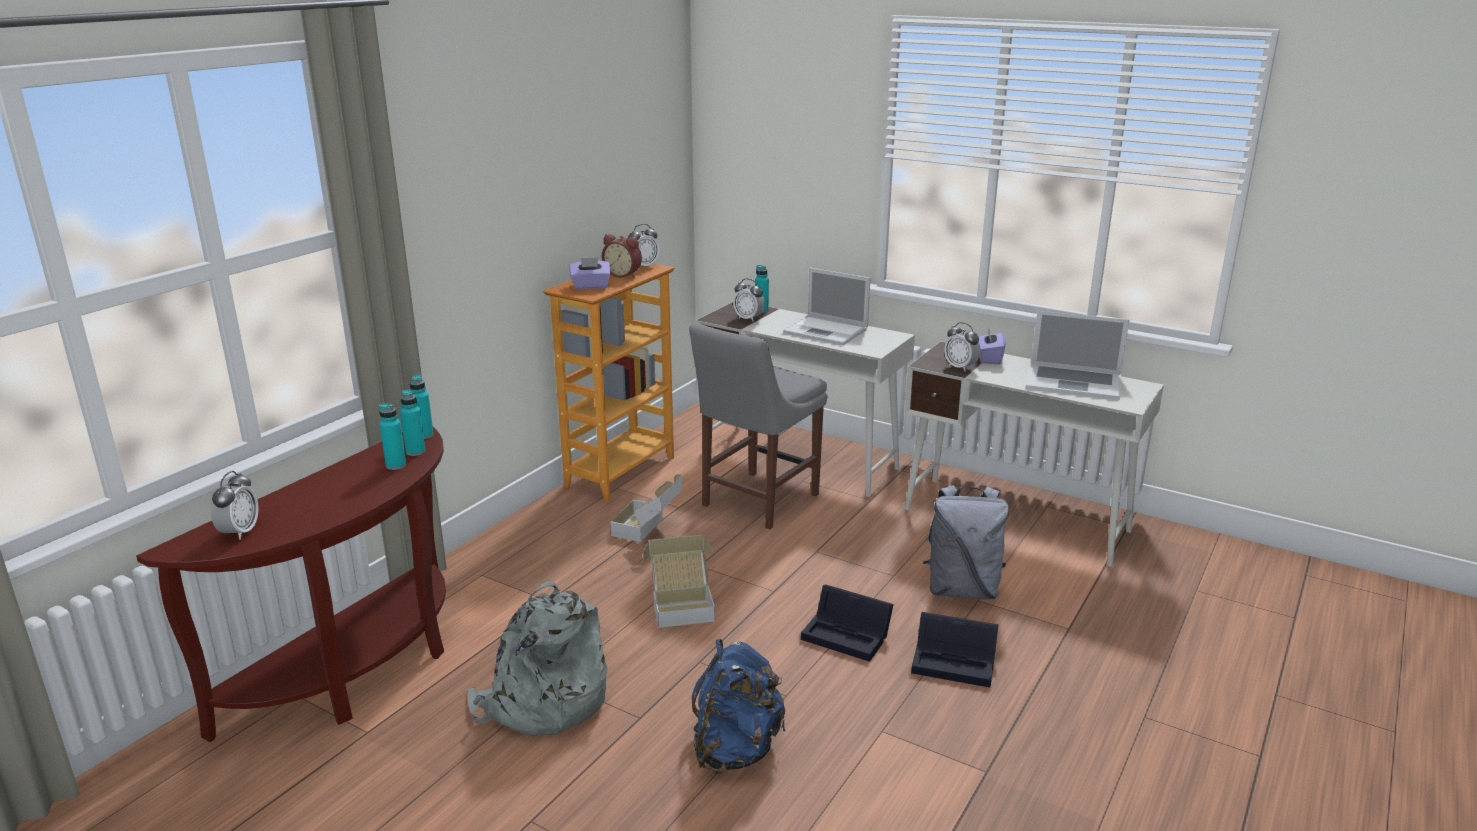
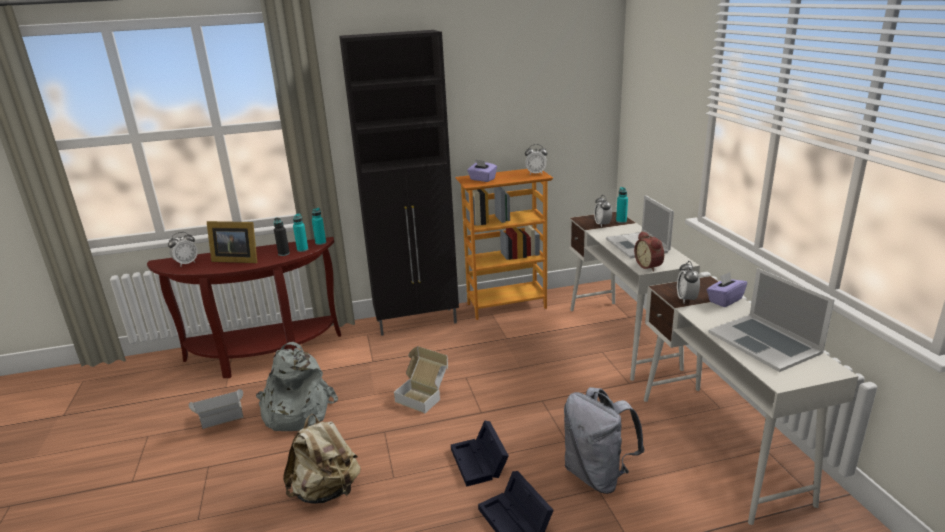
camera: 45 degrees right, 0 degrees up
turquoise bottle [379,403,406,470] -> black bottle [274,217,290,256]
alarm clock [602,234,642,278] -> alarm clock moved to [634,231,664,272]
cardboard box [611,474,682,542] -> cardboard box moved to [189,389,243,429]
grey chair [689,323,828,529] -> none
blue backpack [692,639,786,774] -> beige backpack [283,414,361,504]
none -> picture frame [207,221,257,263]
none -> black cabinet [339,30,459,336]

